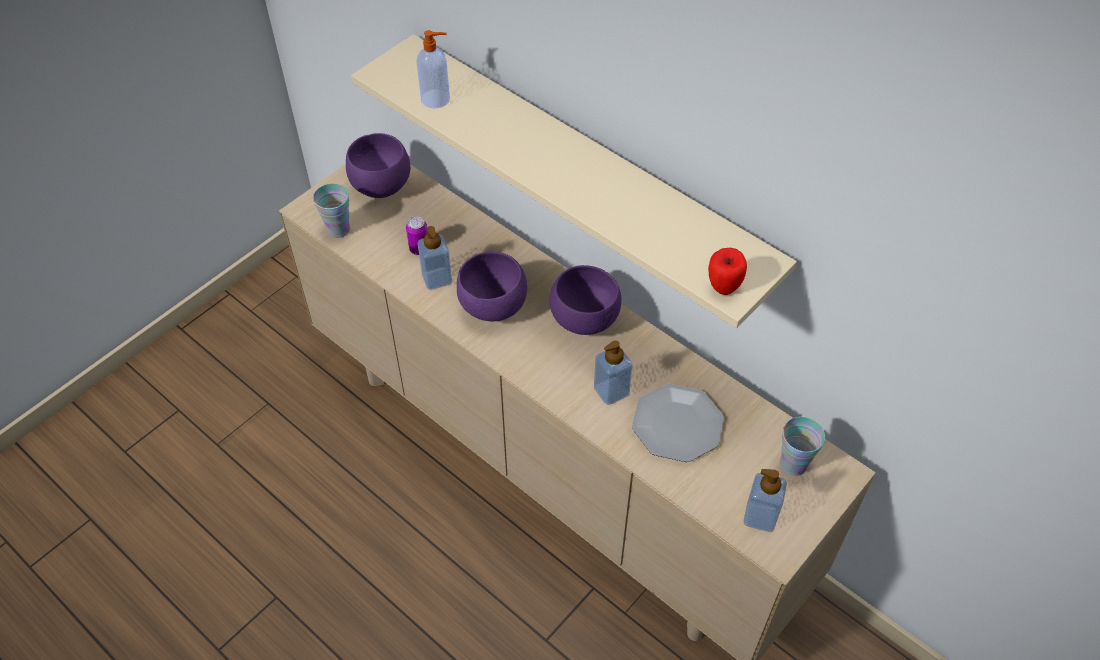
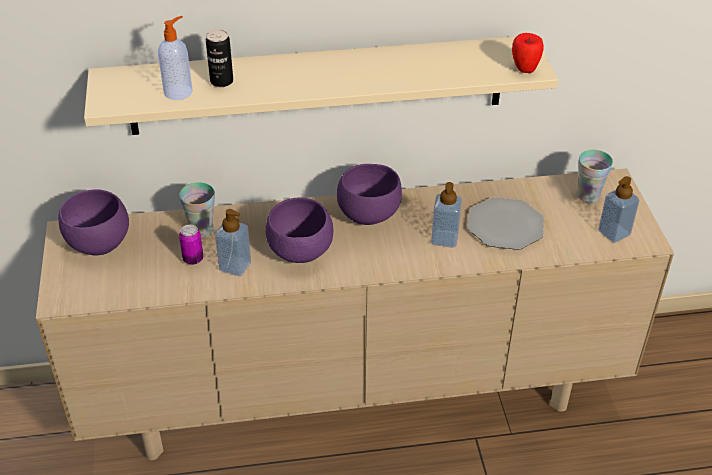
camera: 50 degrees left, 10 degrees down
cup [313,184,350,238] -> cup moved to [179,182,215,237]
none -> can [206,29,233,87]

